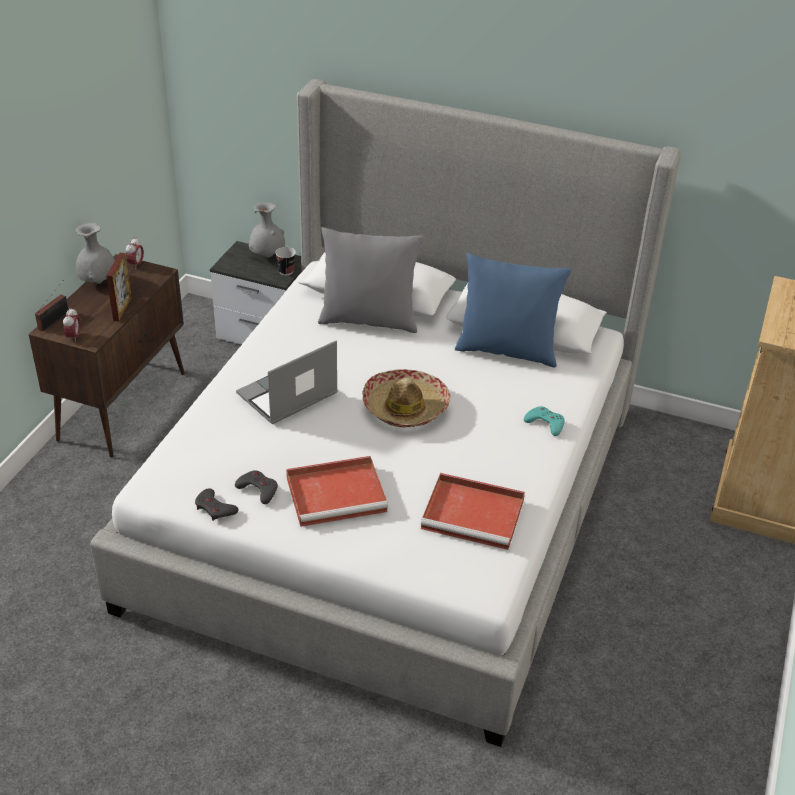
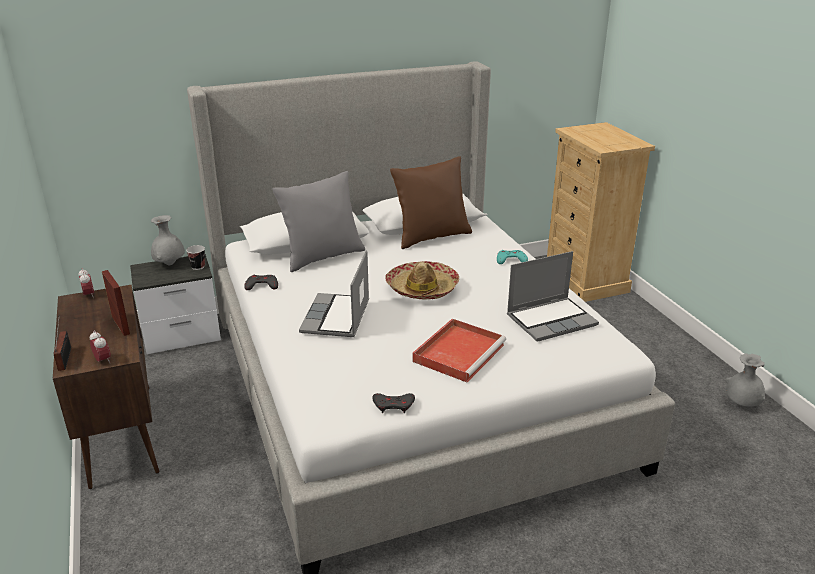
camera: 40 degrees left, 10 degrees down
grey vase [76,223,115,284] -> grey vase moved to [726,354,765,407]
grey game controller [235,471,278,504] -> grey game controller moved to [244,275,278,290]
red tray [421,473,525,550] -> laptop [507,251,599,342]
blue pillow [455,253,571,367] -> brown pillow [390,156,472,249]

